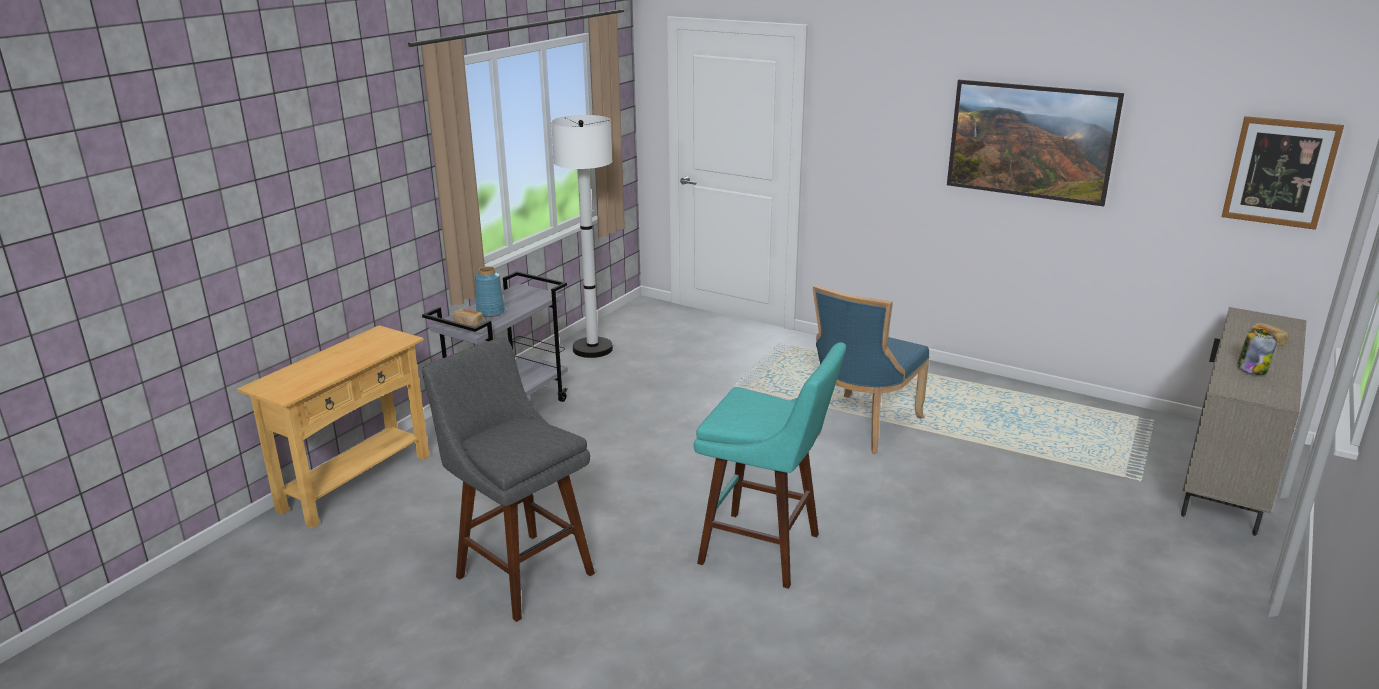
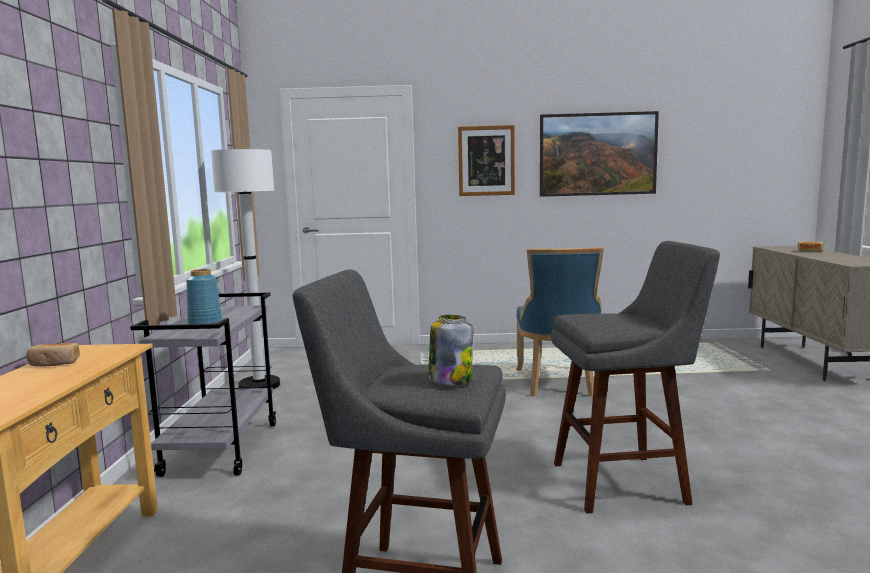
camera: 30 degrees left, 15 degrees down
bread [453,309,483,326] -> bread moved to [26,343,80,367]
turquoise stool [694,342,846,589] -> grey stool [551,241,720,514]
picture [1222,116,1344,230] -> picture moved to [458,125,515,196]
jar [1237,329,1277,375] -> jar moved to [429,315,473,385]

